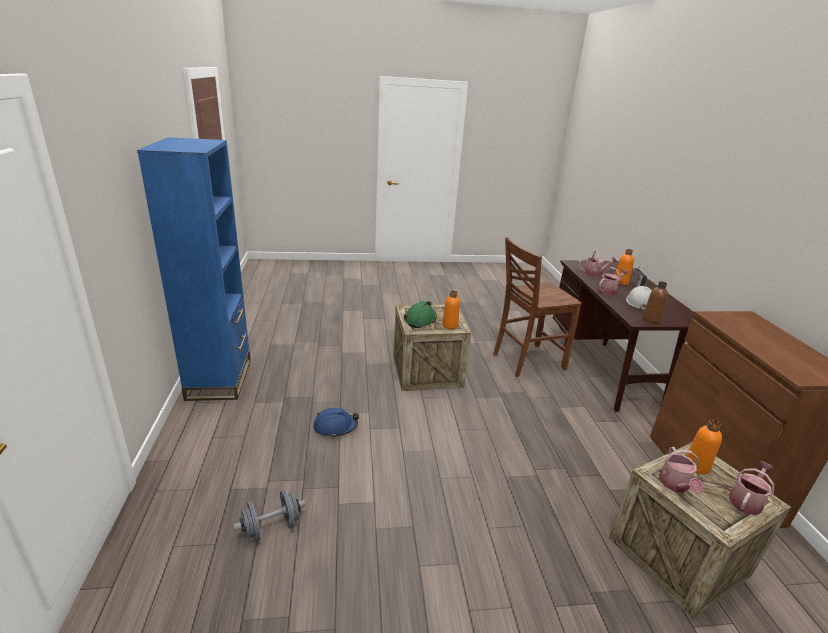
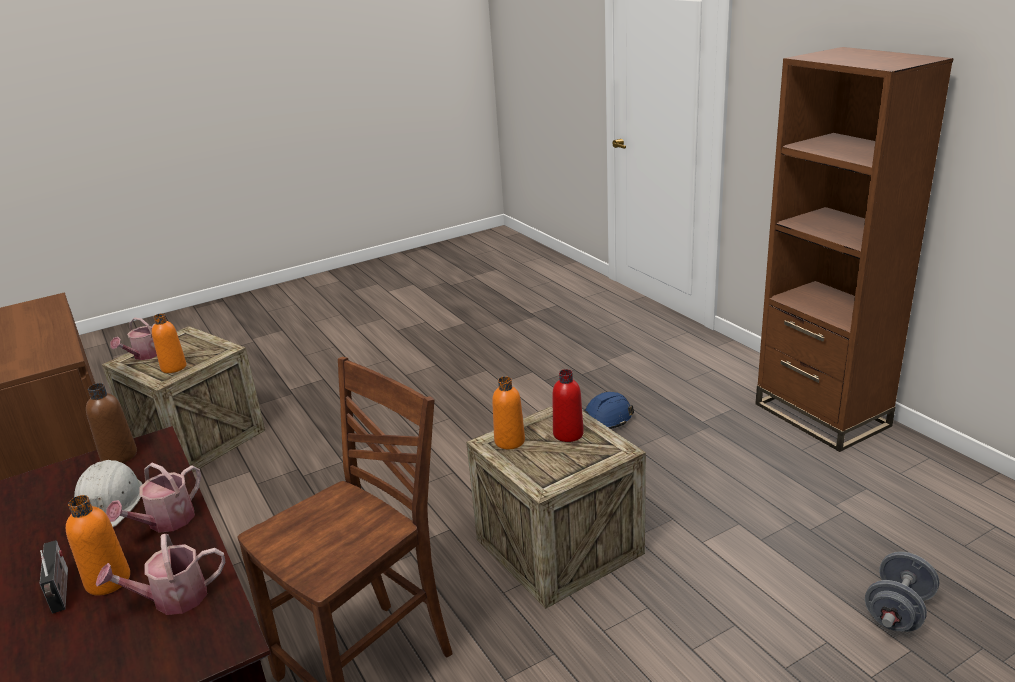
camera: 160 degrees right, 0 degrees up
blue bookcase [137,137,251,401] -> brown bookcase [755,47,954,452]
grey dumbbell [233,490,306,541] -> grey dumbbell moved to [865,552,939,632]
green hard hat [404,301,437,328] -> red bottle [552,369,584,442]
watering can [659,447,703,493] -> none

